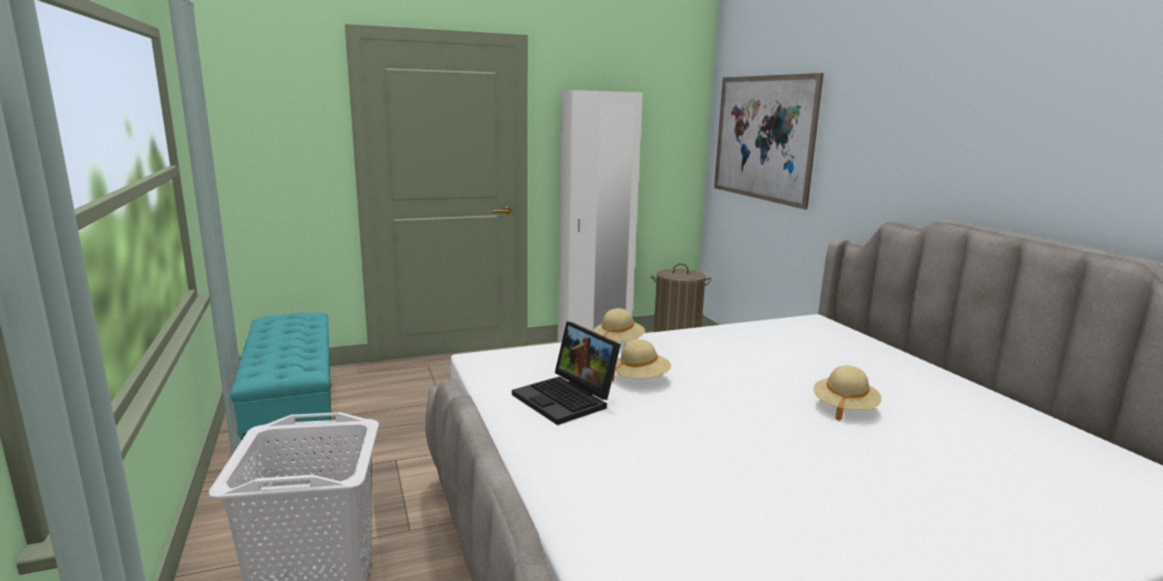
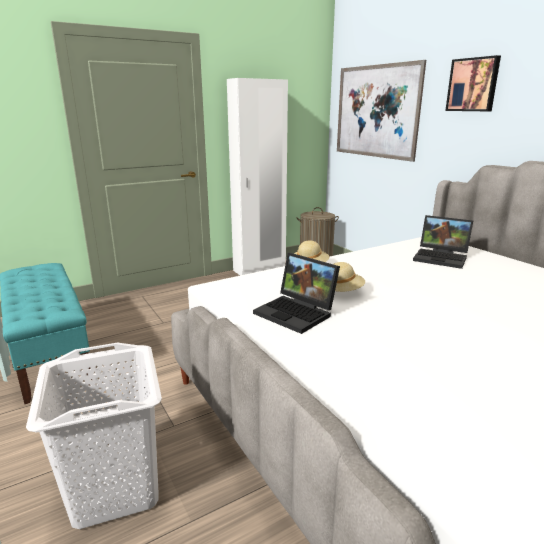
camera: 10 degrees left, 5 degrees up
beige hat [813,365,882,421] -> none
none -> laptop [413,215,473,269]
none -> picture [445,55,501,111]

